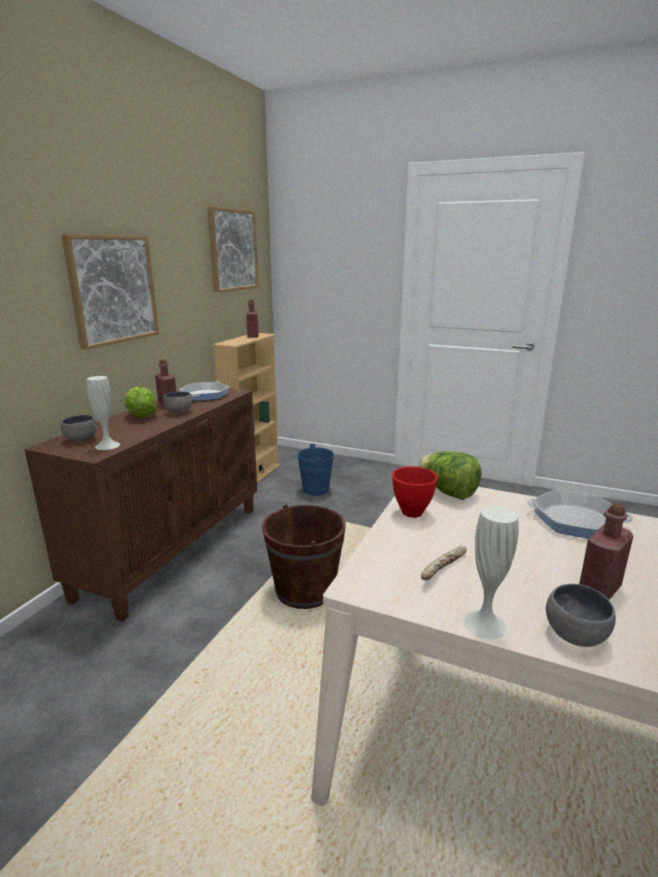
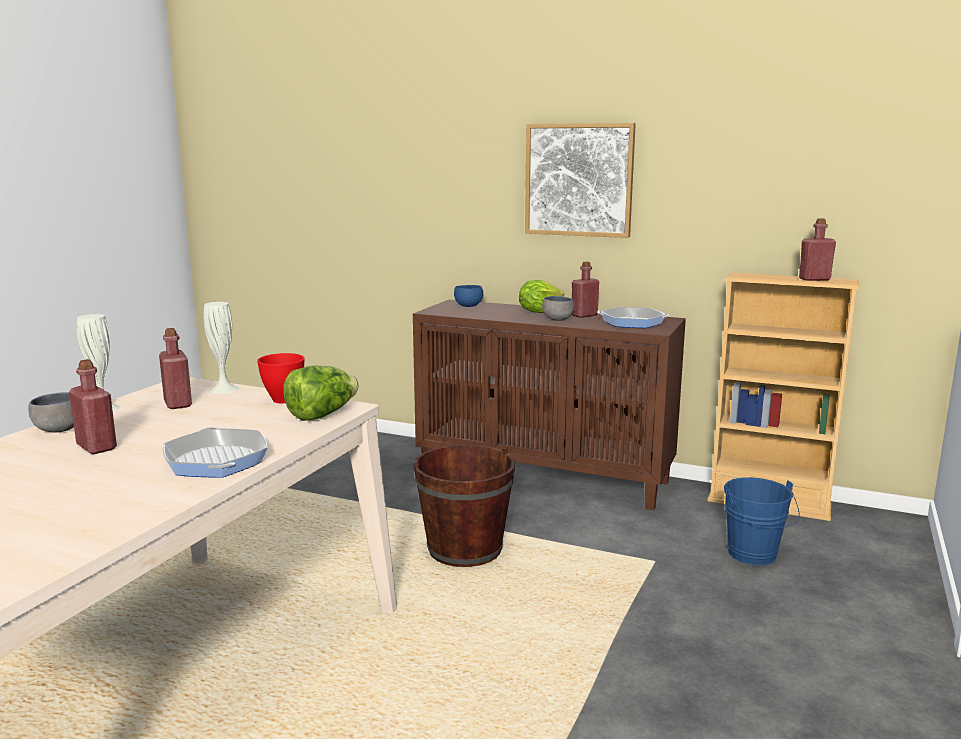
camera: 90 degrees right, 5 degrees down
grey bowl [61,415,97,442] -> blue bowl [454,285,483,307]
white vase [86,376,120,450] -> white vase moved to [204,302,239,394]
picture [207,206,259,293] -> none
bread [421,546,467,580] -> red bottle [159,328,192,409]
frying pan [527,490,633,538] -> frying pan turned 135 degrees clockwise [163,427,268,478]

